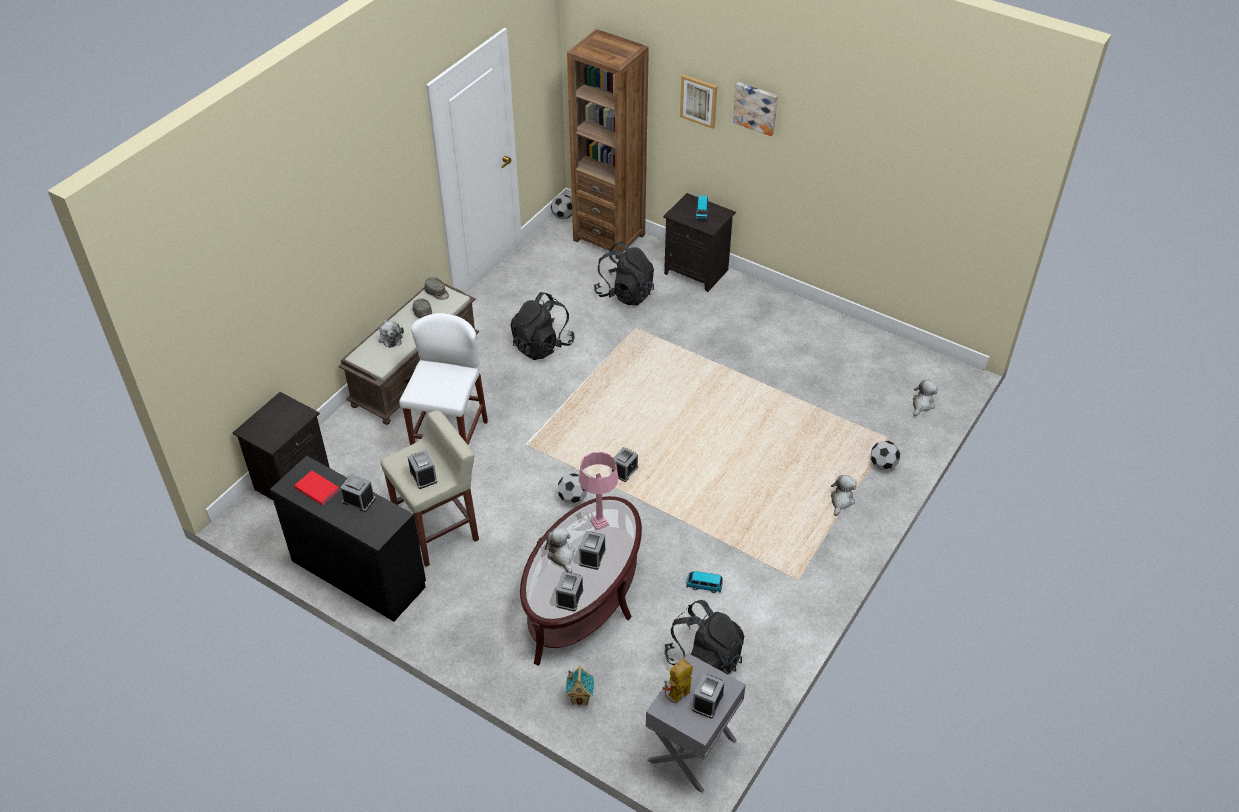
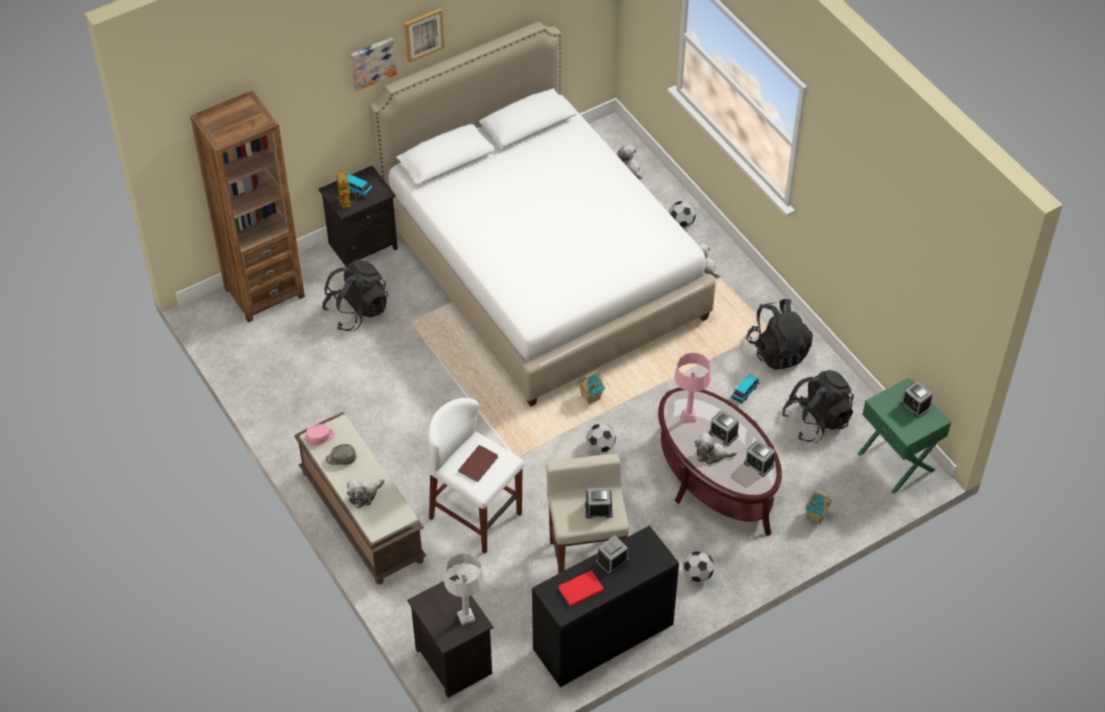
camera: 65 degrees left, 5 degrees up
plush toy [379,319,404,348] -> plush toy turned 135 degrees clockwise [347,478,385,509]
grey cap [425,277,449,300] -> pink cap [306,424,336,446]
black backpack [511,292,575,360] -> black backpack moved to [746,299,813,370]
football [551,195,572,219] -> football moved to [684,551,714,582]
alarm clock [612,447,638,482] -> toy house [577,370,605,404]
grey nightstand [646,653,746,793] -> green nightstand [858,377,951,494]
toy robot [663,658,693,703] -> toy robot moved to [336,171,357,208]
picture [680,74,717,129] -> picture moved to [404,8,444,63]
none -> white bed [369,21,716,406]
none -> grey table lamp [444,553,484,625]
none -> brown book [458,445,498,482]

